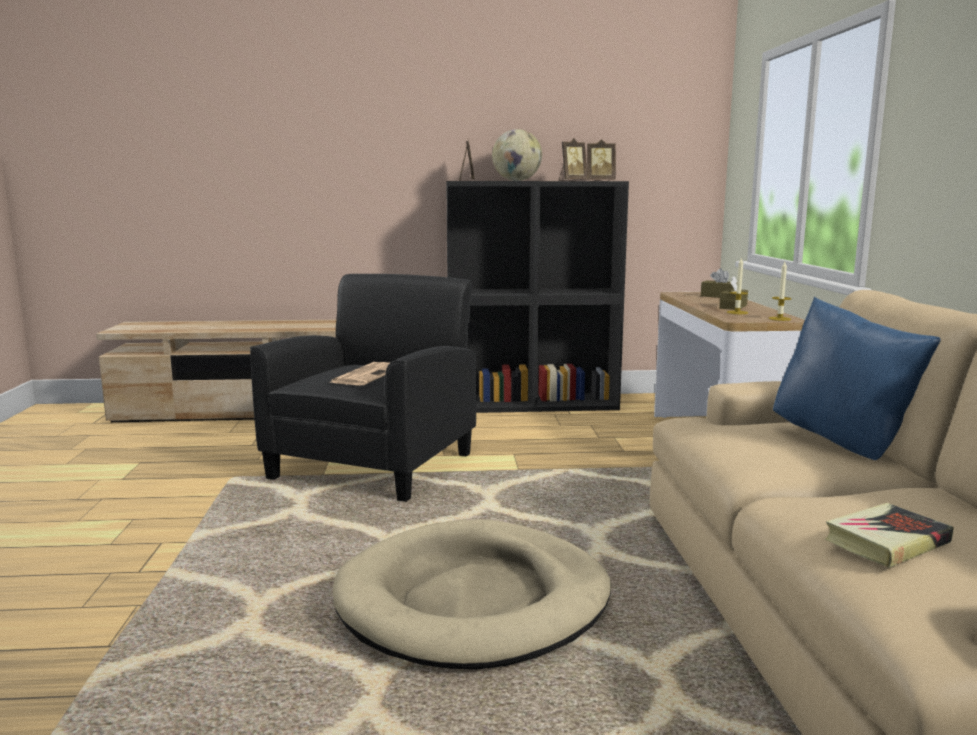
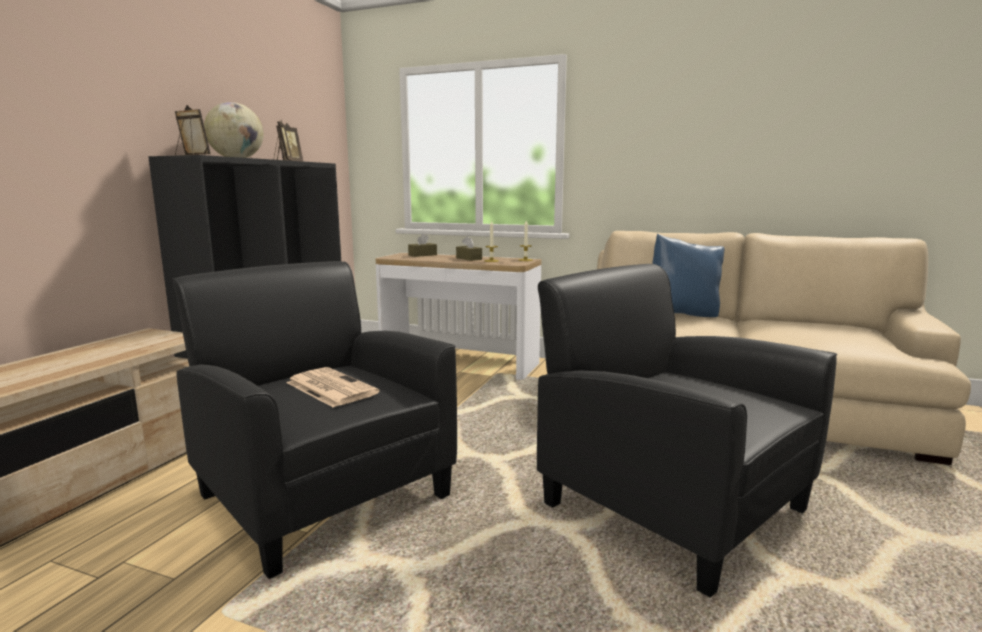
camera: 65 degrees left, 0 degrees up
beige dog bed [333,519,611,670] -> black armchair [537,264,837,597]
book [825,503,954,568] -> none

